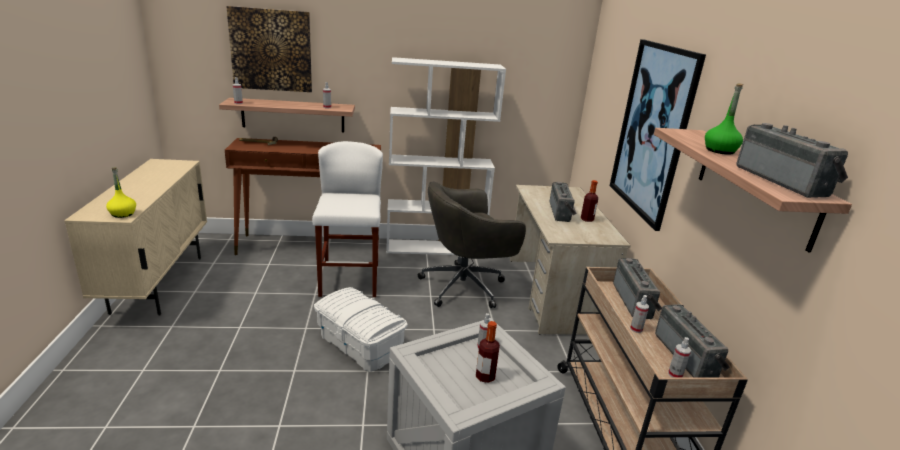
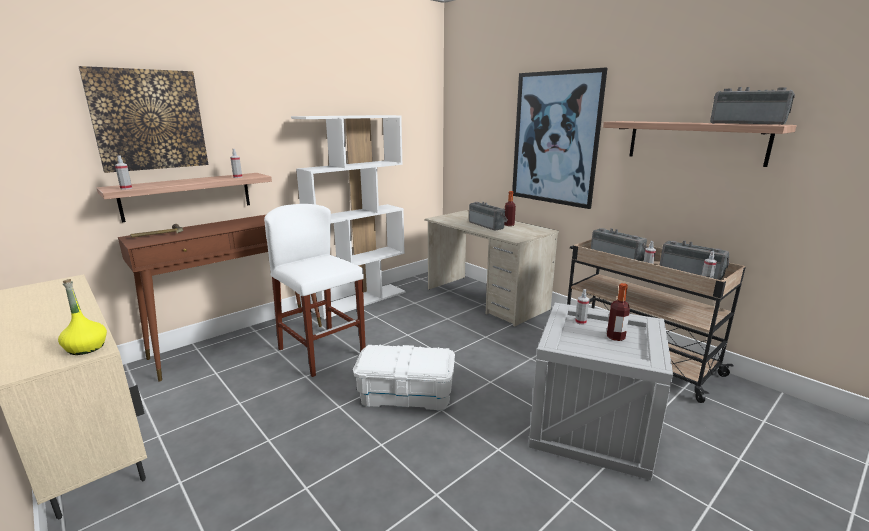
camera: 35 degrees left, 5 degrees down
grey office chair [418,181,526,308] -> none
green bottle [705,83,743,155] -> none

